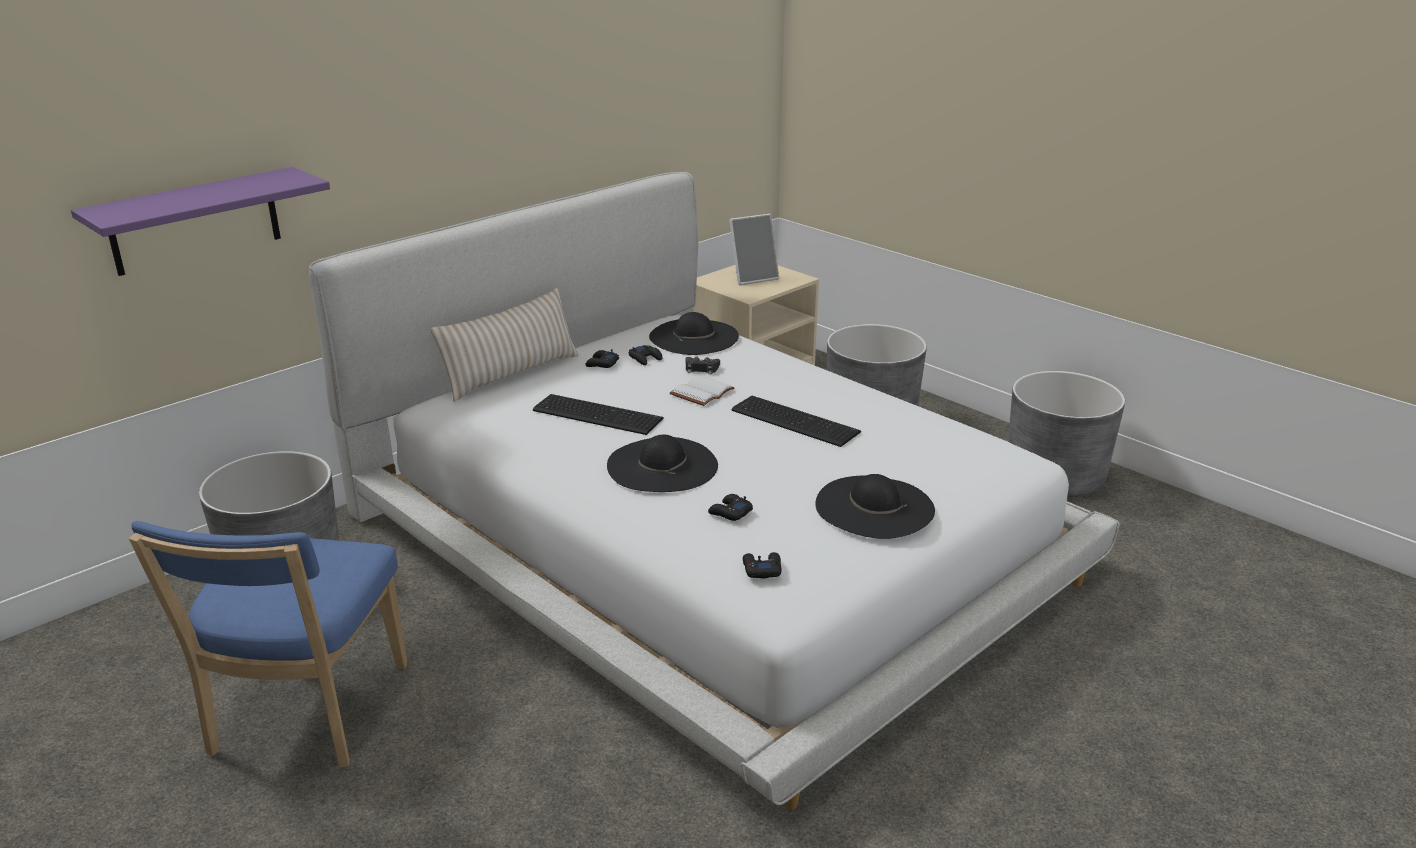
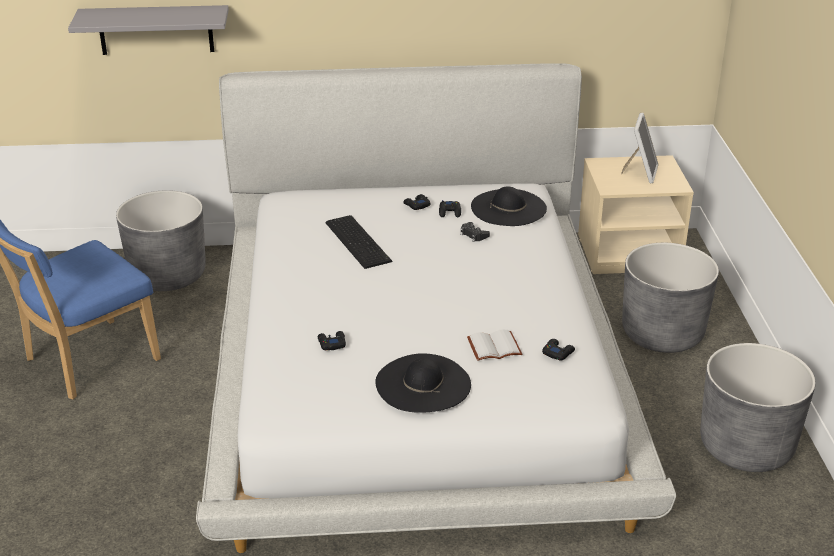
camera: 40 degrees right, 5 degrees up
purple shelf [71,167,330,276] -> grey shelf [68,5,229,55]
beige pillow [430,288,578,402] -> none
black hat [607,434,718,492] -> none
white book [670,375,735,406] -> white book moved to [467,330,522,361]
picture frame [729,214,779,285] -> picture frame turned 90 degrees counterclockwise [621,112,658,183]
keyboard [732,396,861,447] -> none
black game controller [743,552,781,578] -> black game controller moved to [542,339,575,361]

